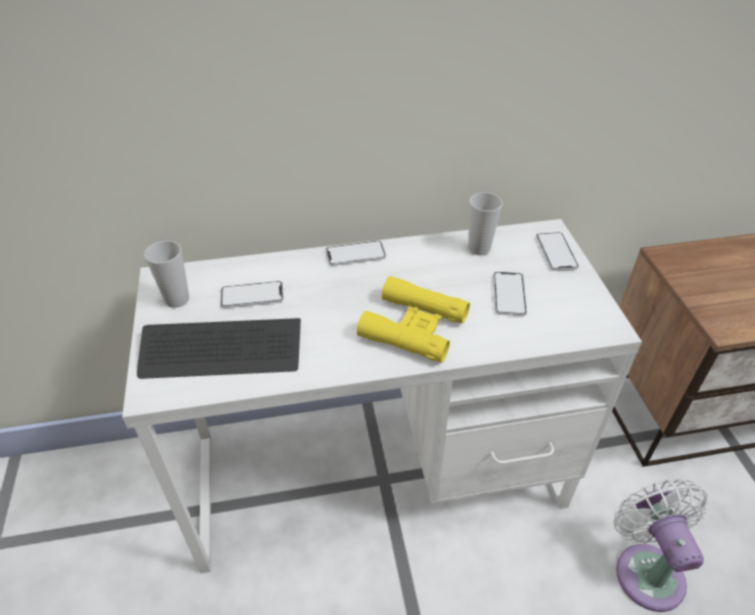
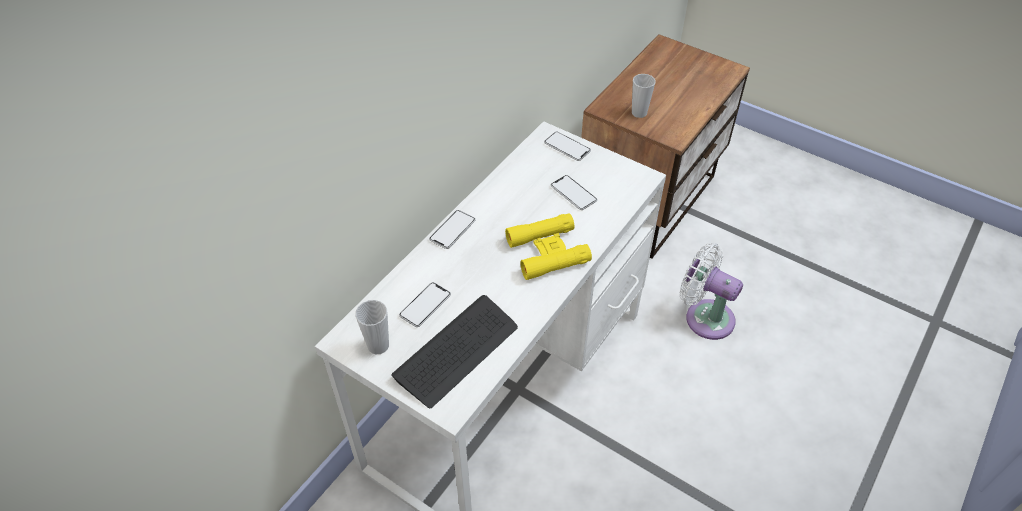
camera: 45 degrees left, 5 degrees up
cup [468,192,503,255] -> cup moved to [632,74,656,118]

